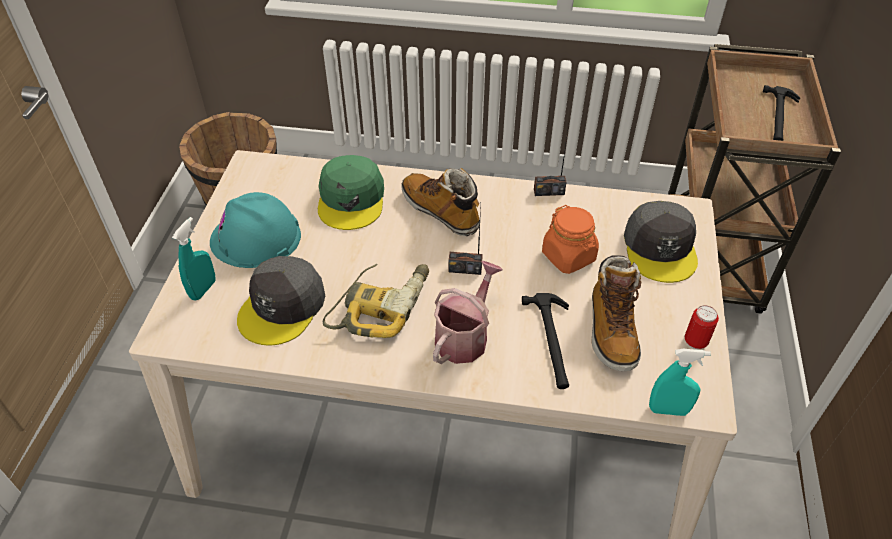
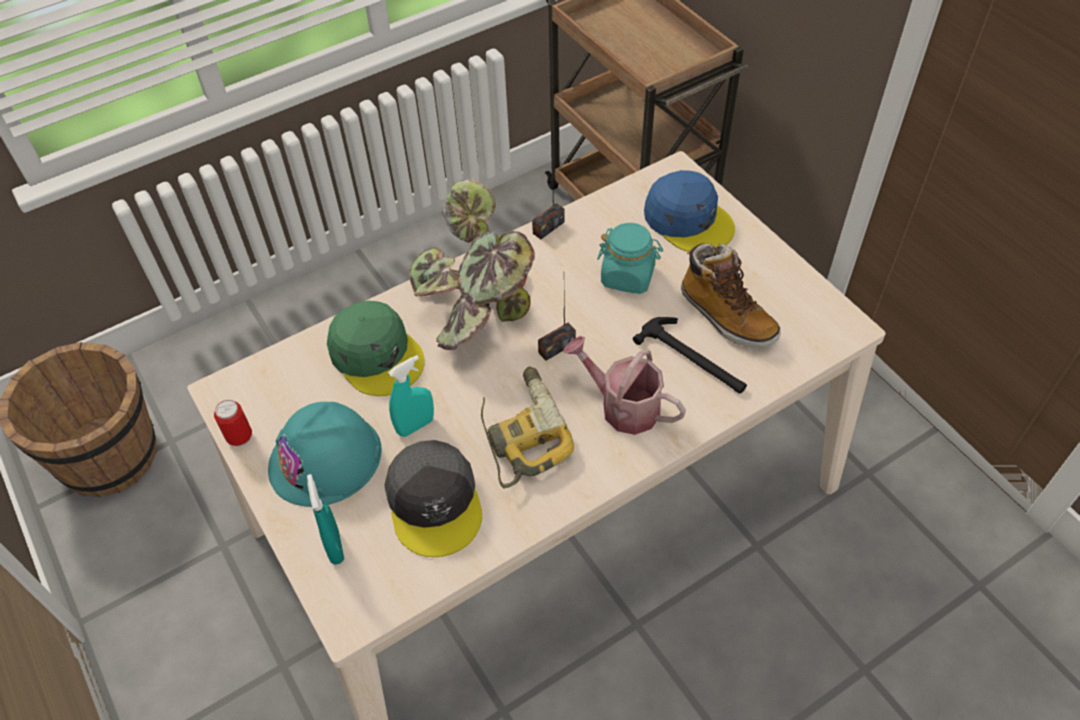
camera: 40 degrees left, 5 degrees up
boot [401,168,480,236] -> potted plant [409,179,535,350]
watering can [433,261,503,364] -> watering can turned 45 degrees counterclockwise [563,336,686,435]
orange jar [542,205,599,274] -> turquoise jar [597,223,663,294]
grey cap [624,201,698,283] -> blue cap [644,170,735,252]
turquoise spray bottle [649,349,711,416] -> turquoise spray bottle moved to [388,355,434,437]
can [685,306,719,350] -> can moved to [214,400,252,446]
hammer [763,85,800,141] -> none

